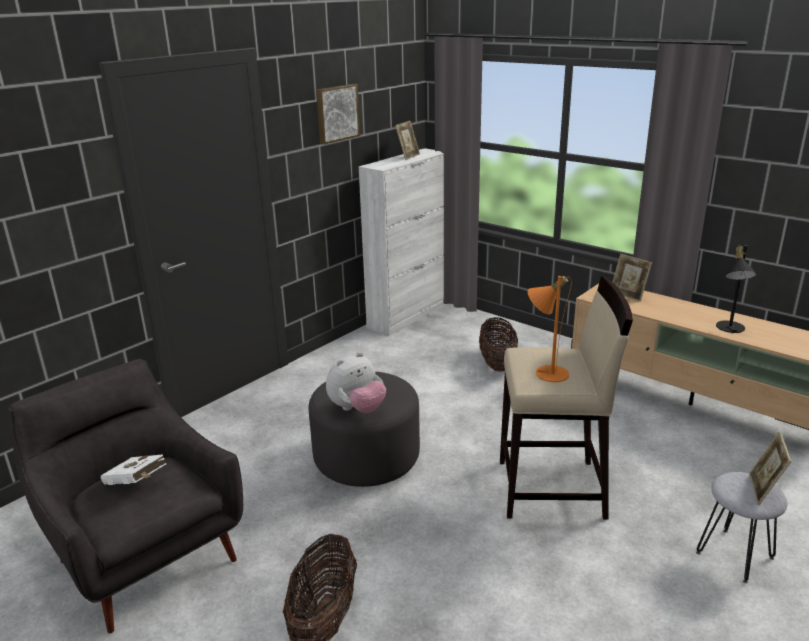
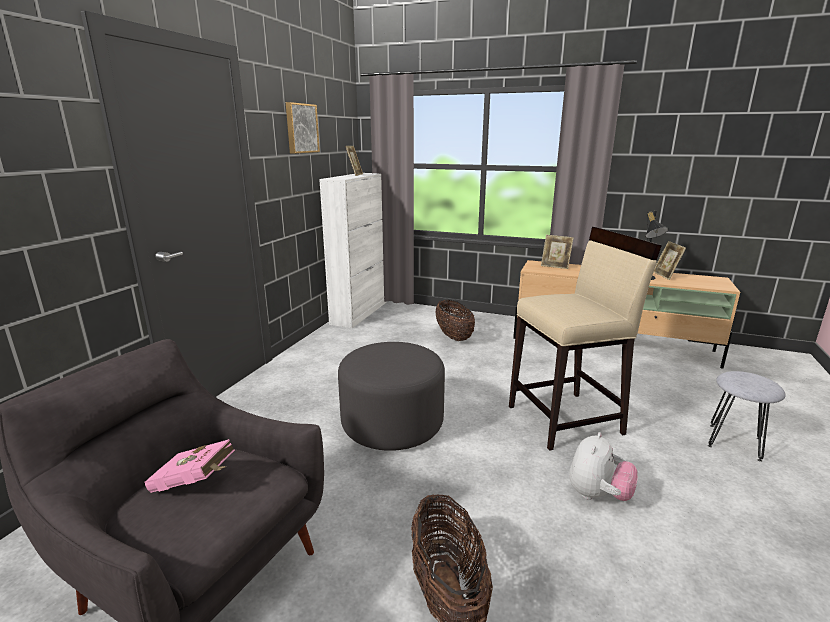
camera: 20 degrees left, 5 degrees down
white book [101,454,166,485] -> pink book [145,439,235,493]
plush toy [326,352,386,413] -> plush toy moved to [569,432,638,501]
orange table lamp [528,276,572,382] -> none
picture frame [749,431,792,505] -> picture frame moved to [654,241,686,280]

